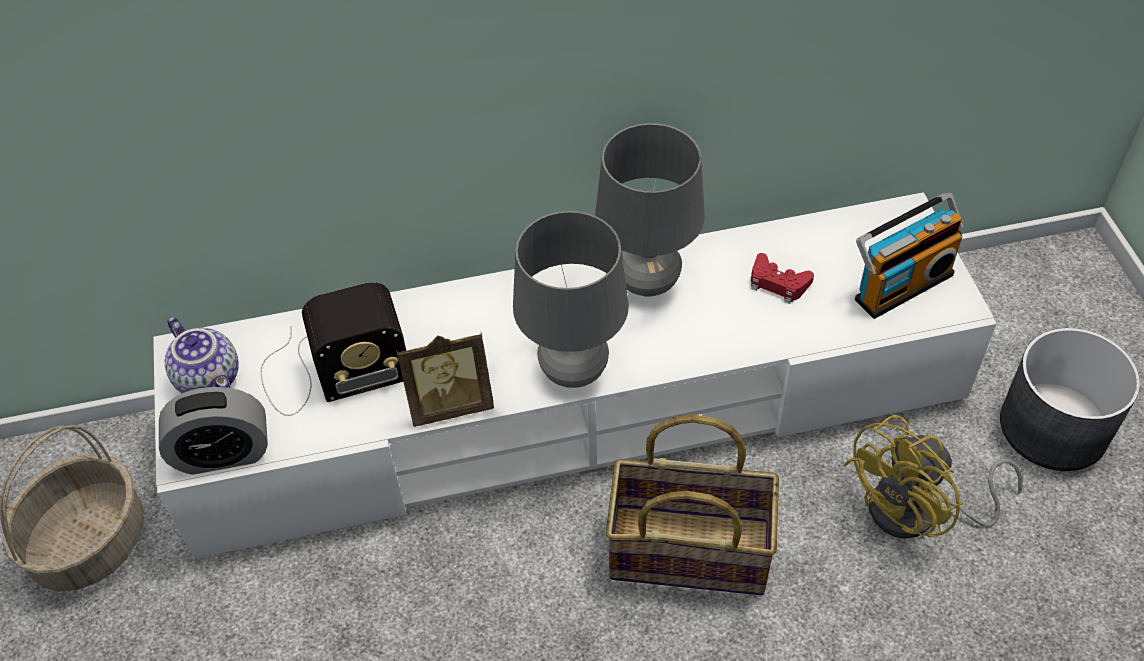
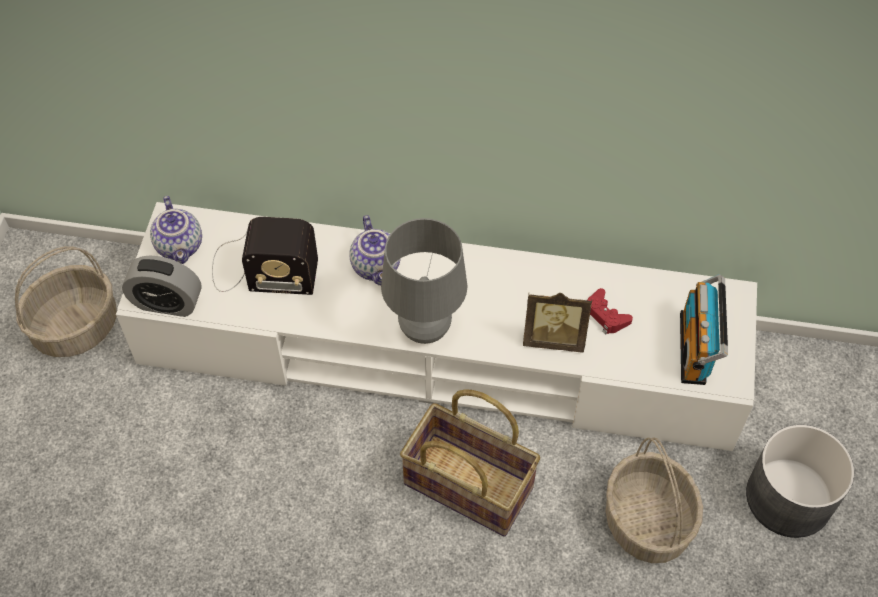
camera: 20 degrees right, 5 degrees up
picture frame [396,332,494,427] -> picture frame moved to [523,293,592,352]
grey table lamp [595,123,705,297] -> none
yellow fan [843,415,1023,539] -> basket [606,437,703,563]
radio [855,193,964,319] -> radio turned 105 degrees clockwise [680,274,728,385]
none -> teapot [349,215,401,285]

